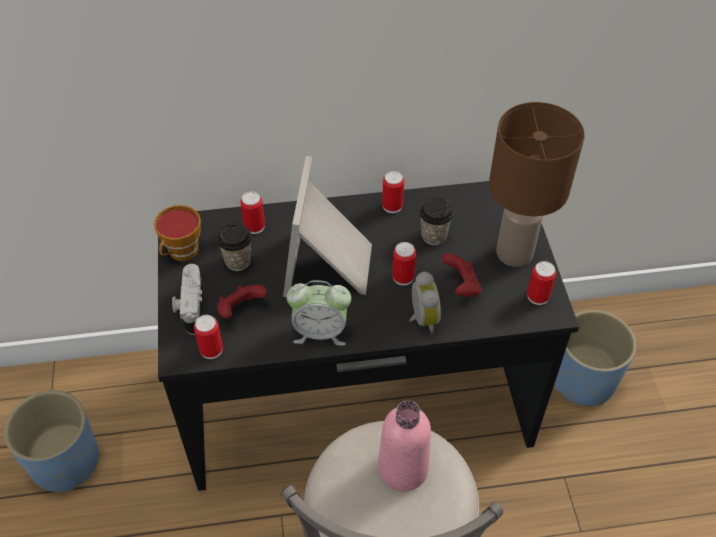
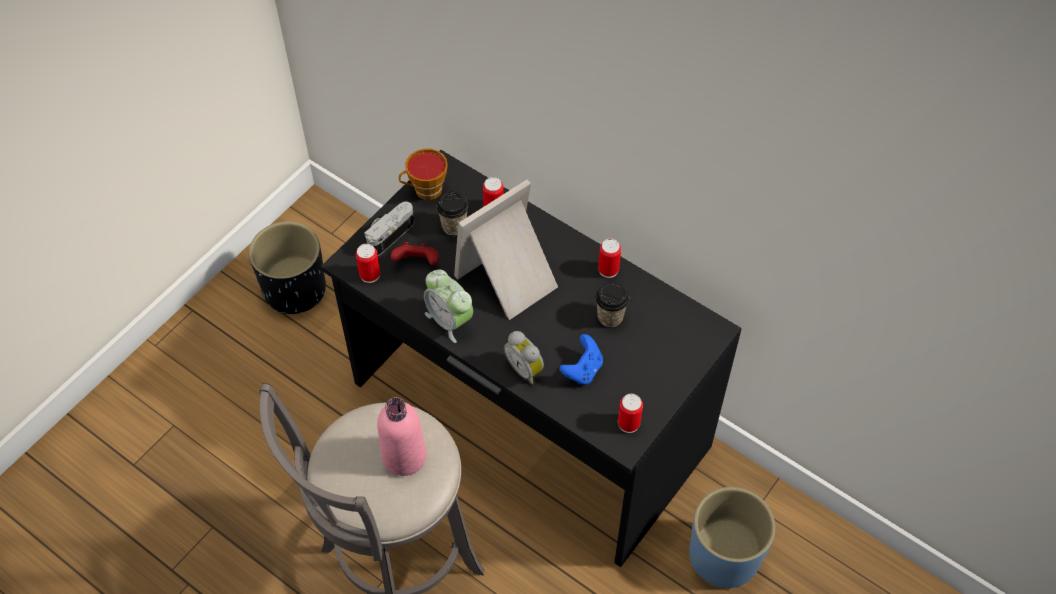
camera: 45 degrees right, 5 degrees up
blue planter [4,390,99,492] -> black planter [249,221,326,314]
can [392,242,416,286] -> none
alarm clock [409,272,441,333] -> alarm clock turned 105 degrees clockwise [504,331,544,385]
red game controller [442,253,481,297] -> blue game controller [559,334,603,385]
brown table lamp [489,102,585,267] -> none

